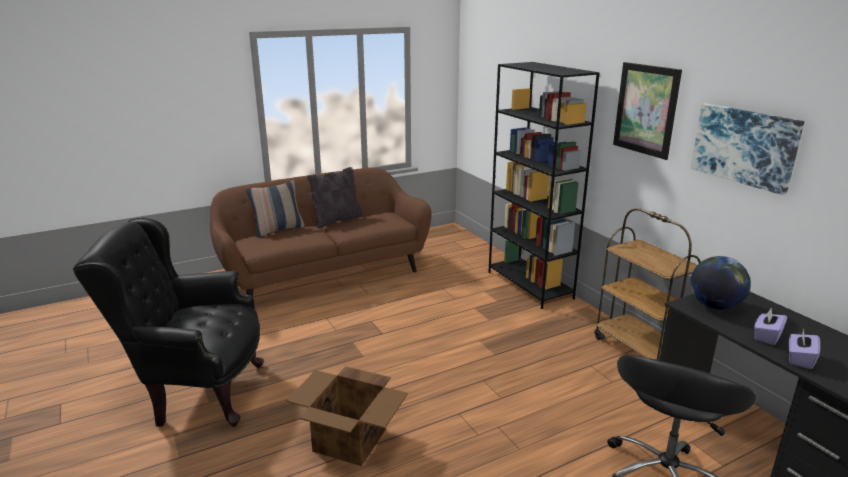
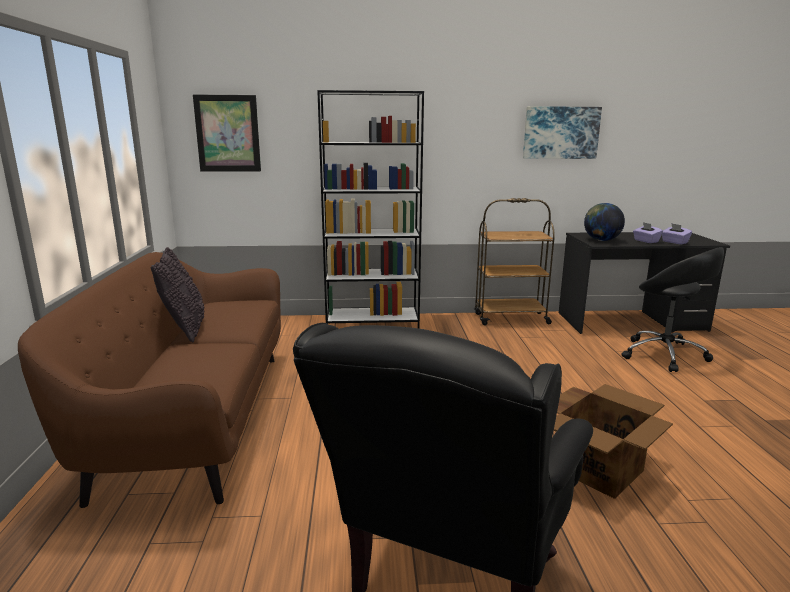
camera: 65 degrees left, 5 degrees down
pillow [246,180,305,237] -> none
black bookcase [488,62,600,309] -> white bookcase [317,90,424,328]
picture [613,62,682,160] -> picture moved to [193,95,261,171]

